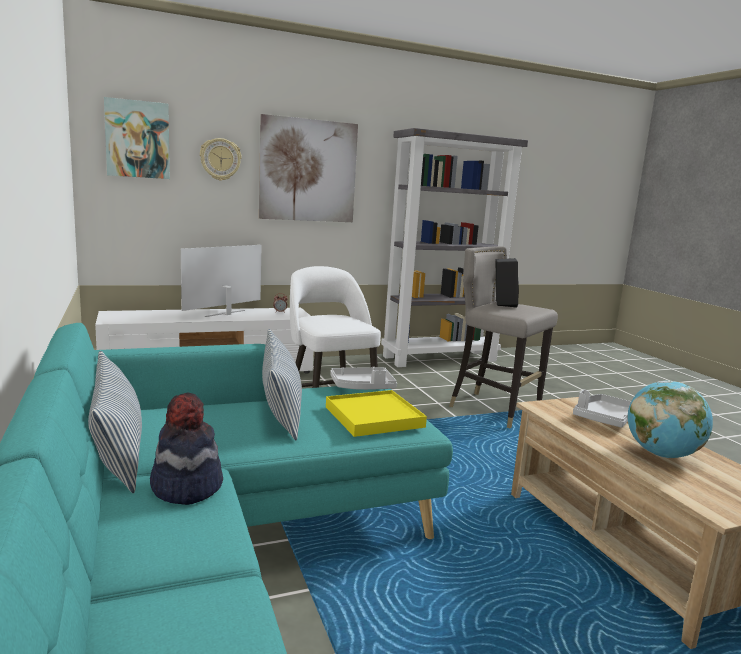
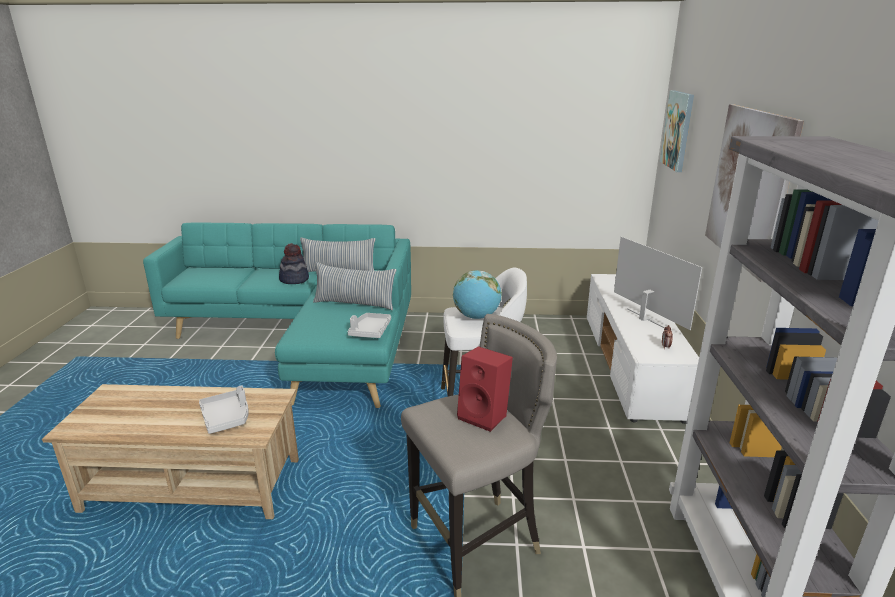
camera: 115 degrees right, 10 degrees up
wall clock [200,138,242,181] -> none
yellow tray [326,390,427,437] -> none
black speaker [496,258,519,308] -> red speaker [457,346,513,432]
globe [628,380,713,458] -> globe moved to [453,270,502,319]

